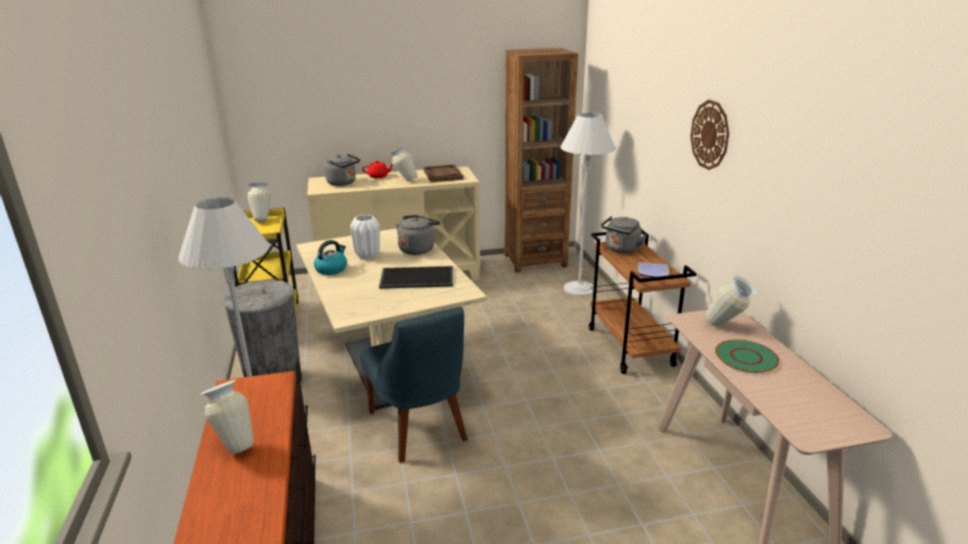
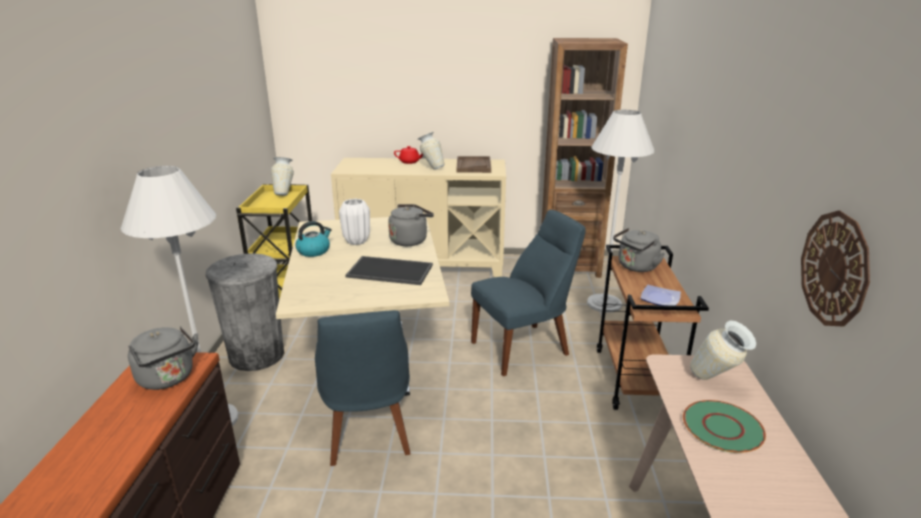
camera: 15 degrees right, 0 degrees up
vase [201,380,254,454] -> none
grey kettle [324,154,360,186] -> grey kettle moved to [128,326,199,390]
wall clock [690,100,729,170] -> wall clock moved to [801,211,870,326]
none -> blue chair [471,210,586,376]

